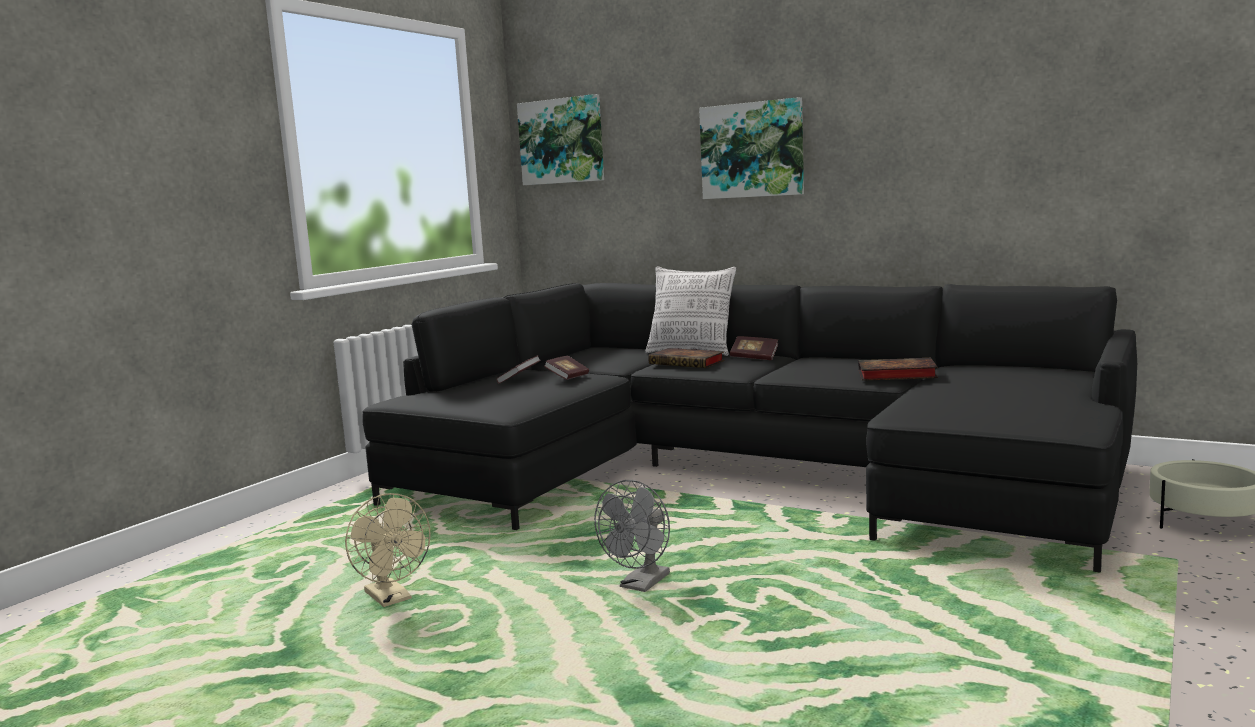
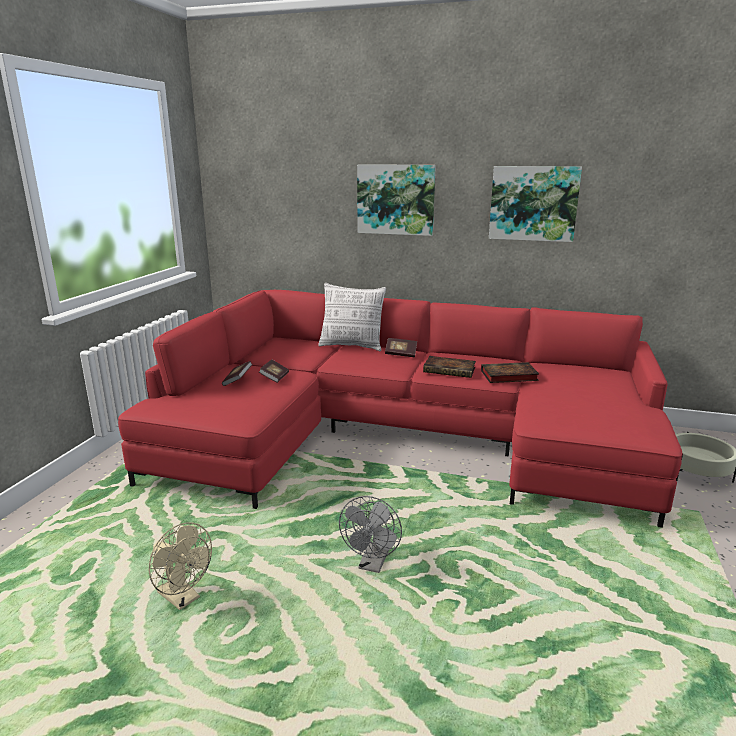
camera: 15 degrees left, 10 degrees up
black sofa [362,283,1137,573] -> red sofa [118,290,682,528]
picture [517,94,604,185] -> picture moved to [489,166,582,242]
book [649,348,724,368] -> book moved to [423,356,476,378]

